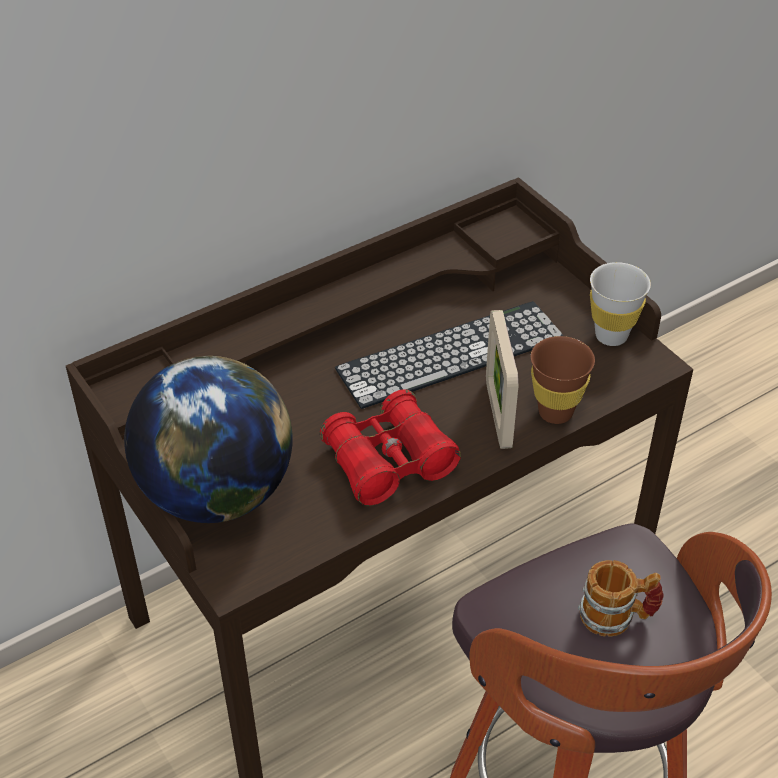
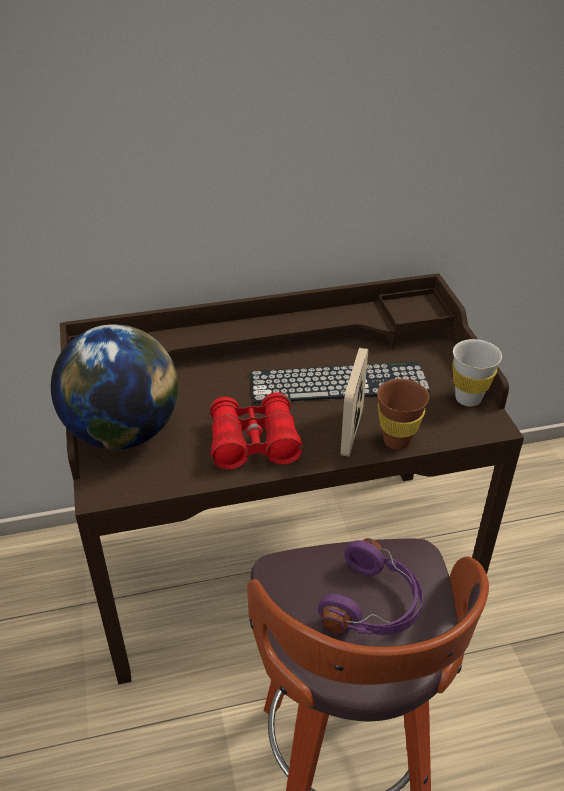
camera: 20 degrees right, 5 degrees down
mug [578,560,663,637] -> purple headphones [318,538,423,635]

